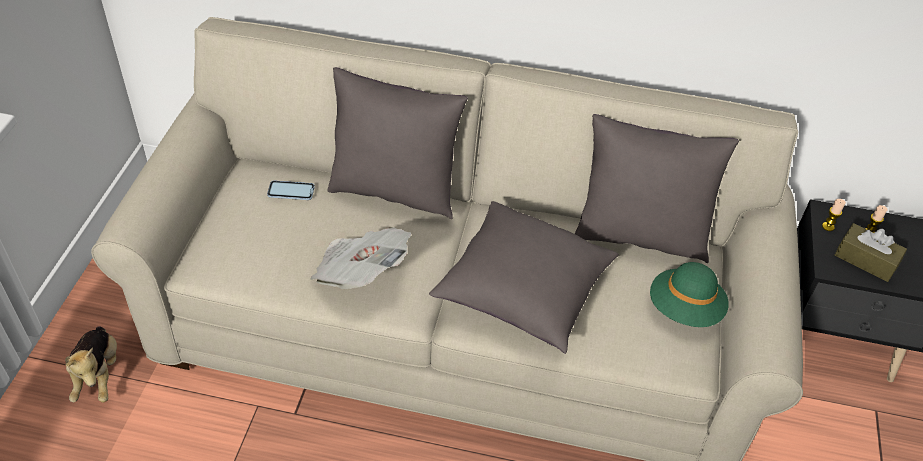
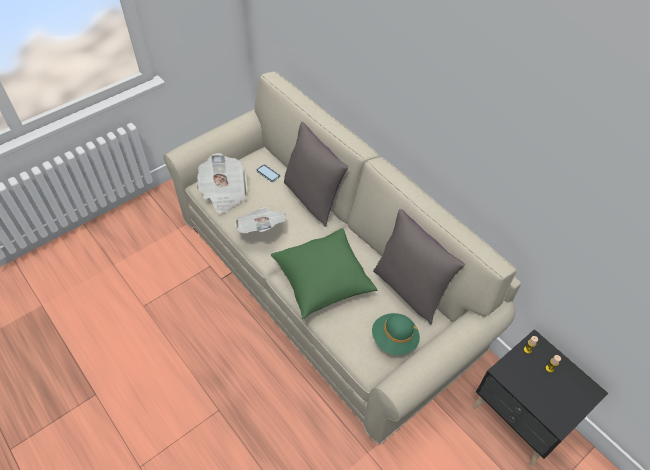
camera: 40 degrees right, 5 degrees up
plush toy [65,326,117,403] -> none
grey pillow [429,201,619,354] -> green pillow [271,228,377,319]
brown tissue box [835,223,907,282] -> none
none -> newspaper [197,153,247,214]

